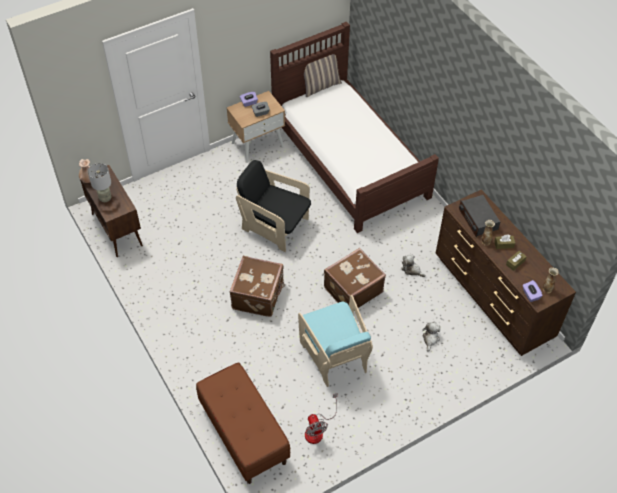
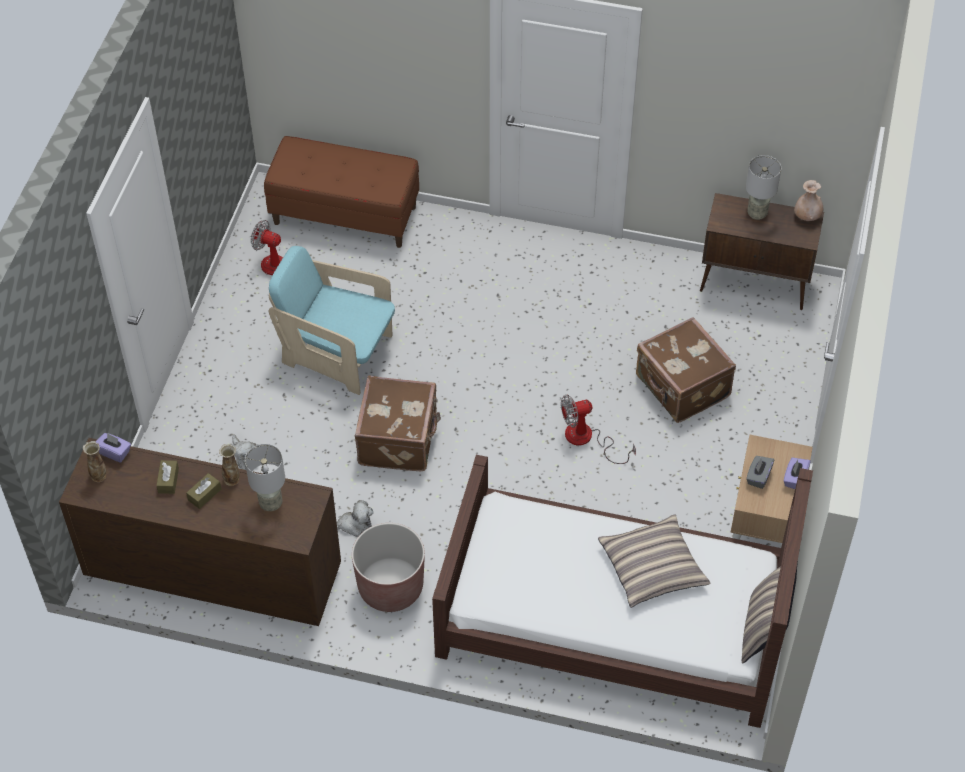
camera: 135 degrees right, 0 degrees up
brown suitcase [230,256,285,317] -> brown suitcase moved to [636,317,736,423]
black armchair [236,160,311,252] -> fan [561,394,636,464]
radio [459,195,500,237] -> grey table lamp [245,444,285,511]
none -> brown planter [352,523,425,612]
none -> pillow [598,514,710,608]

